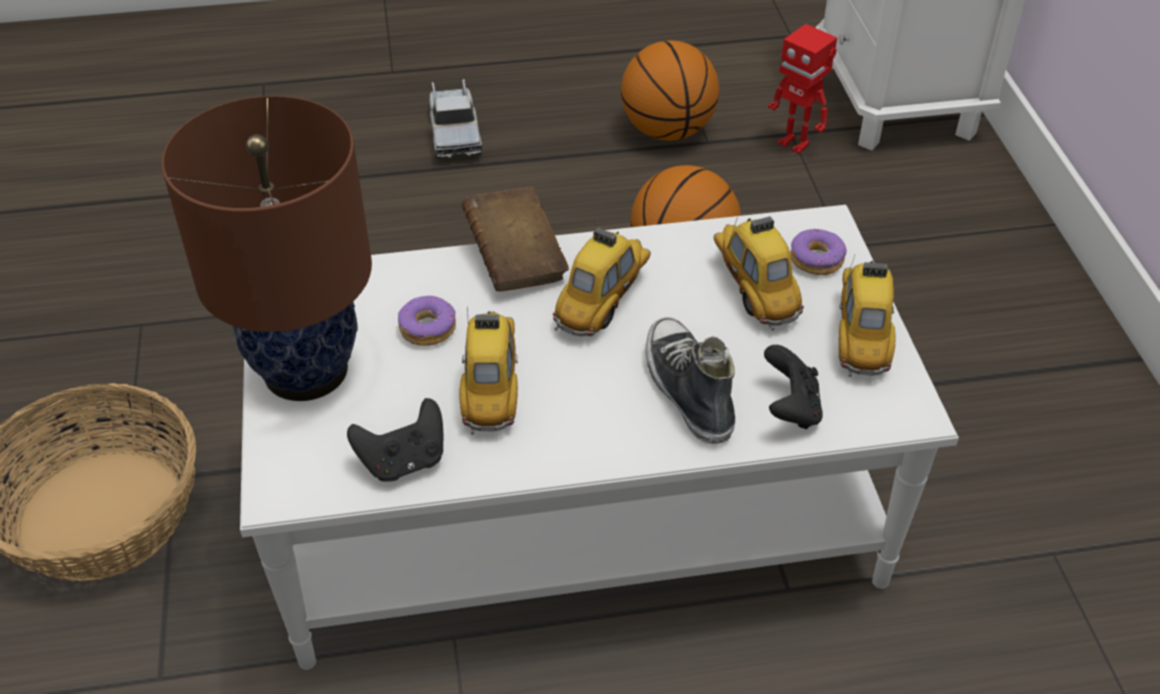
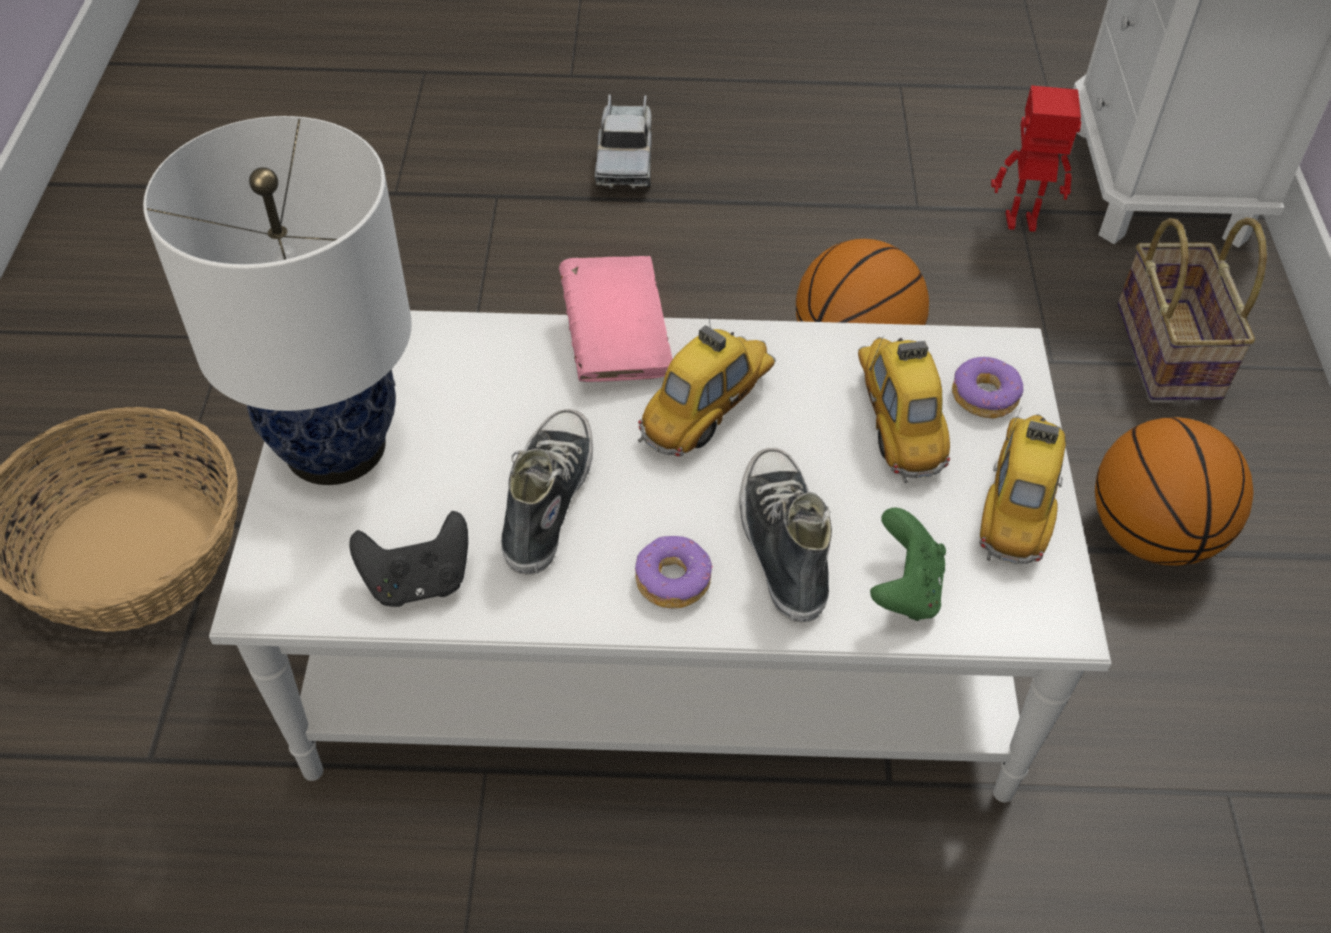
camera: 10 degrees right, 5 degrees up
brown table lamp [161,96,372,401] -> white table lamp [143,116,412,485]
donut [398,296,456,346] -> donut moved to [635,536,713,608]
toy car [460,306,518,434] -> shoe [501,409,593,575]
brown book [461,187,569,291] -> pink book [559,256,673,382]
basketball [621,41,719,141] -> basketball moved to [1095,417,1253,566]
black game controller [764,345,823,429] -> green game controller [870,508,946,621]
toy robot [768,24,837,155] -> toy robot turned 135 degrees clockwise [991,85,1081,232]
none -> basket [1118,217,1267,400]

